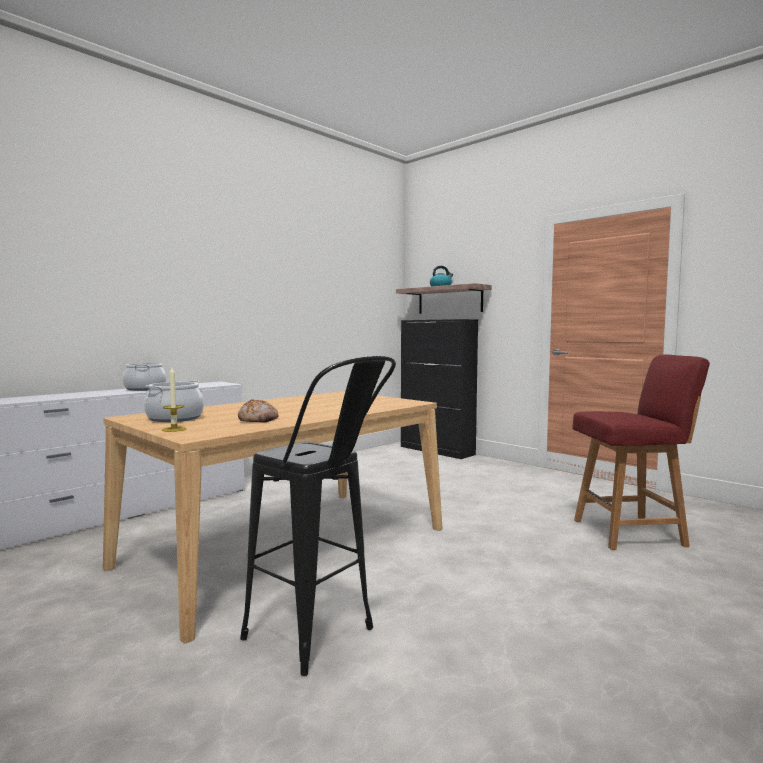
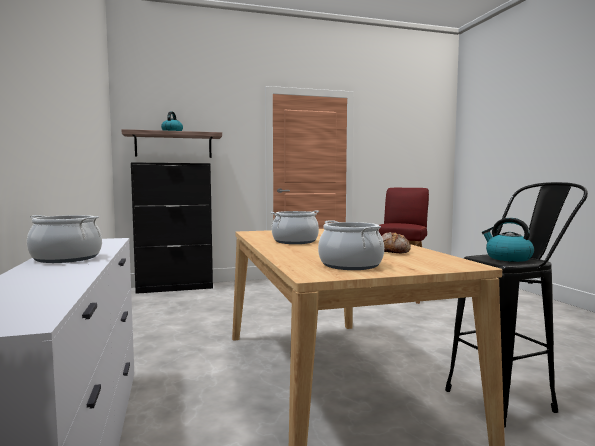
camera: 60 degrees left, 0 degrees up
candle [162,367,187,432] -> none
none -> cooking pot [270,210,319,244]
none -> kettle [482,218,534,262]

